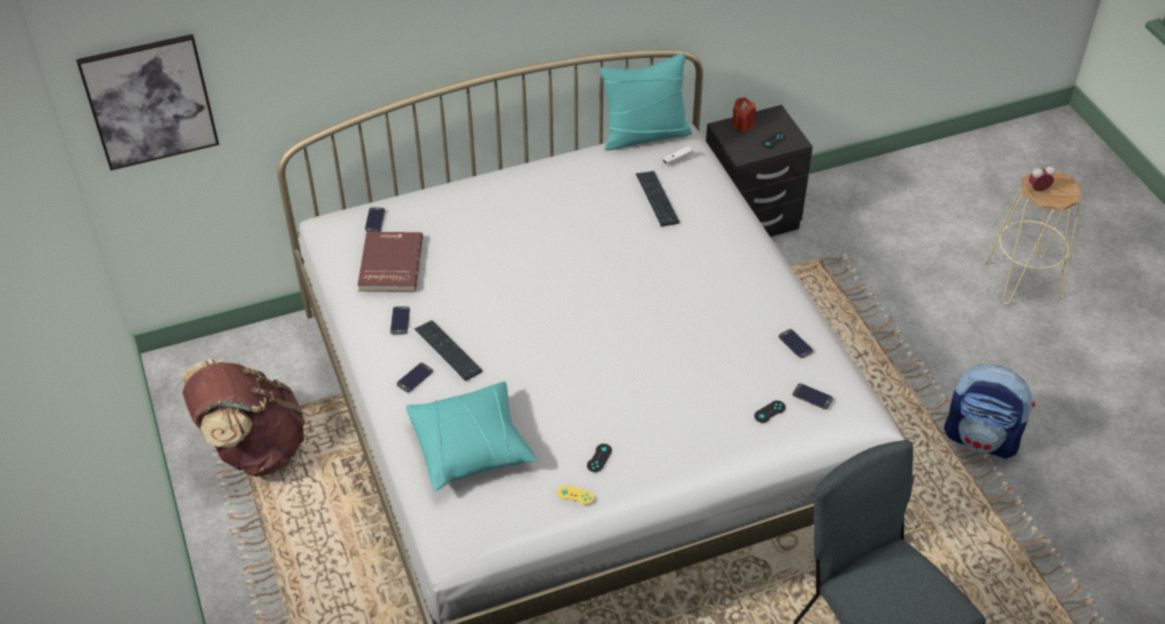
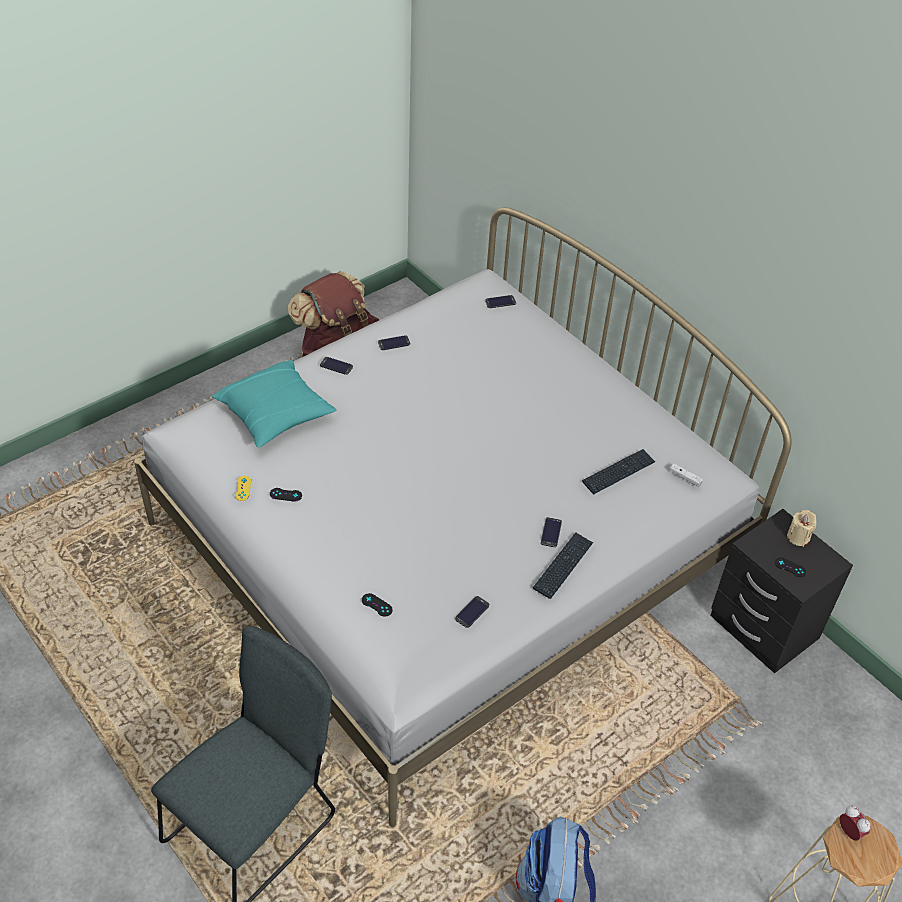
camera: 70 degrees right, 0 degrees up
picture [76,34,219,170] -> none
red book [358,232,423,292] -> none
keyboard [414,320,483,381] -> keyboard moved to [533,532,593,599]
turquoise pillow [599,53,692,151] -> none
red candle [733,97,756,132] -> beige candle [787,510,816,547]
phone [793,383,833,409] -> phone moved to [541,517,562,547]

